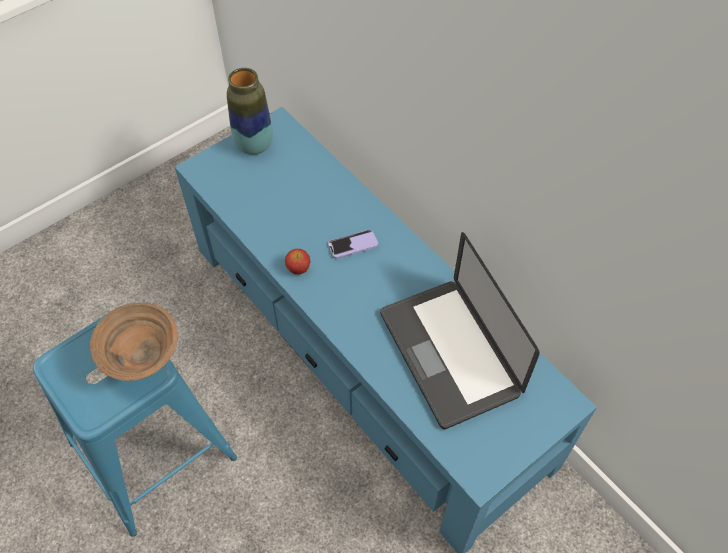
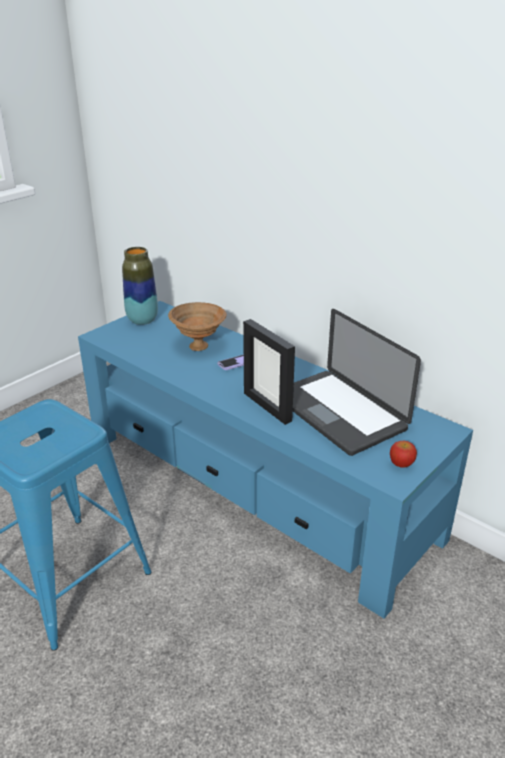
camera: 10 degrees left, 25 degrees down
brown bowl [90,302,178,381] -> brown bowl moved to [168,302,227,351]
apple [285,249,310,275] -> apple moved to [390,441,417,468]
none -> picture frame [243,319,295,425]

